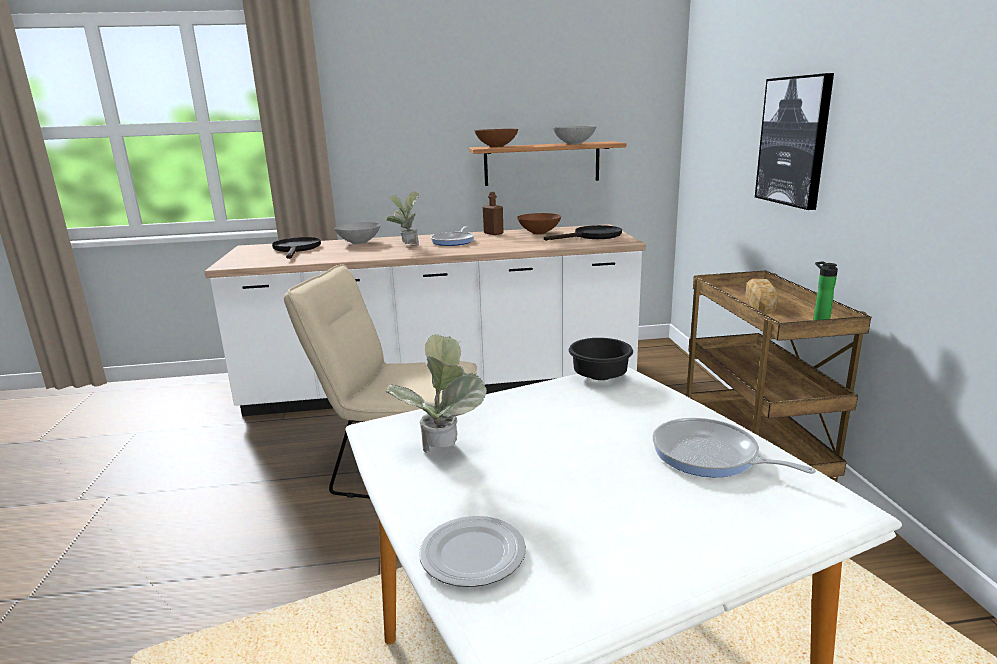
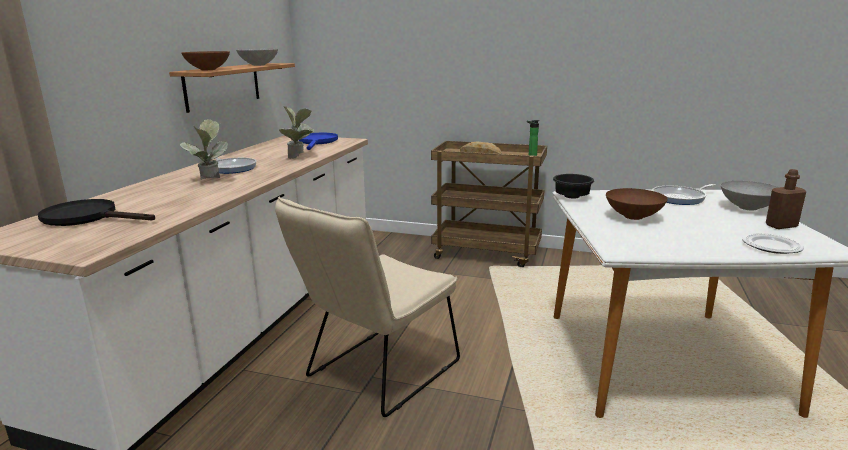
camera: 65 degrees left, 0 degrees up
grey bowl [334,222,380,244] -> grey bowl moved to [721,181,780,210]
potted plant [385,334,487,453] -> potted plant moved to [279,106,314,159]
brown bottle [483,191,503,235] -> brown bottle moved to [766,169,806,229]
brown bowl [517,213,561,234] -> brown bowl moved to [606,188,668,220]
black frying pan [544,225,622,241] -> blue frying pan [298,133,338,150]
picture [755,73,834,210] -> none

